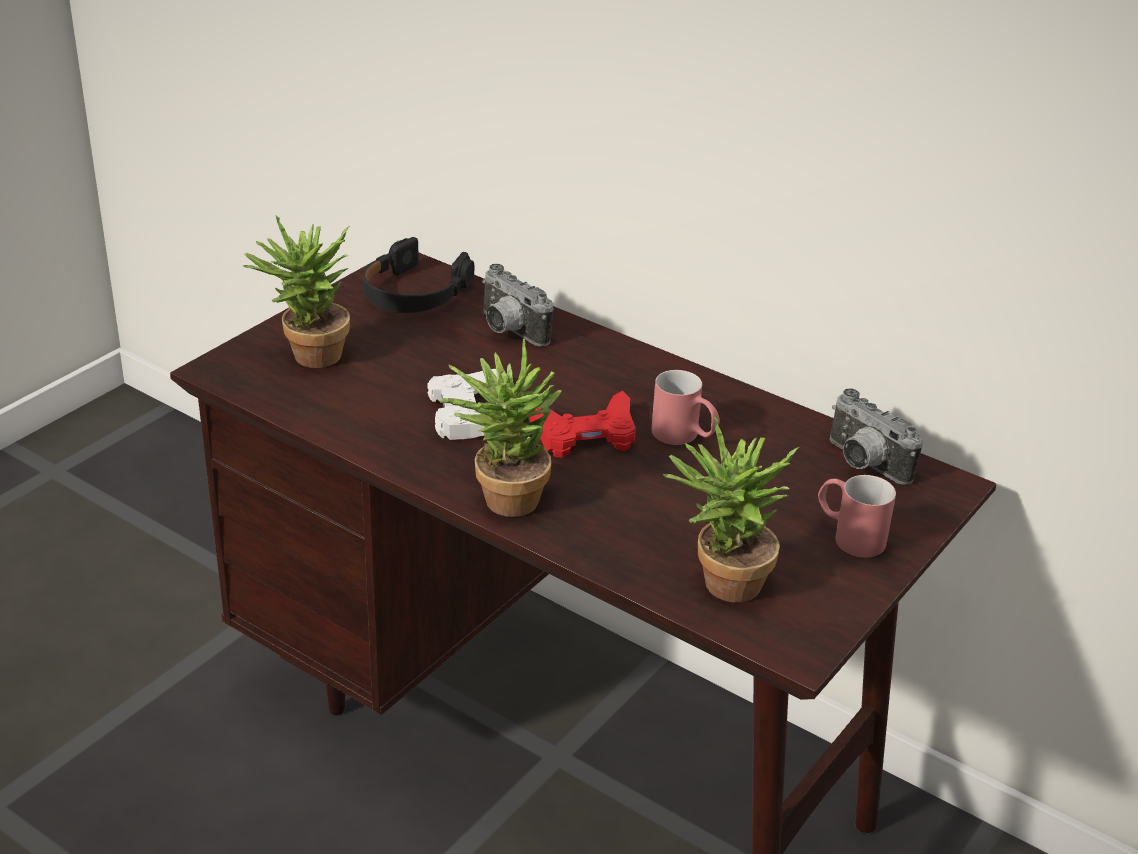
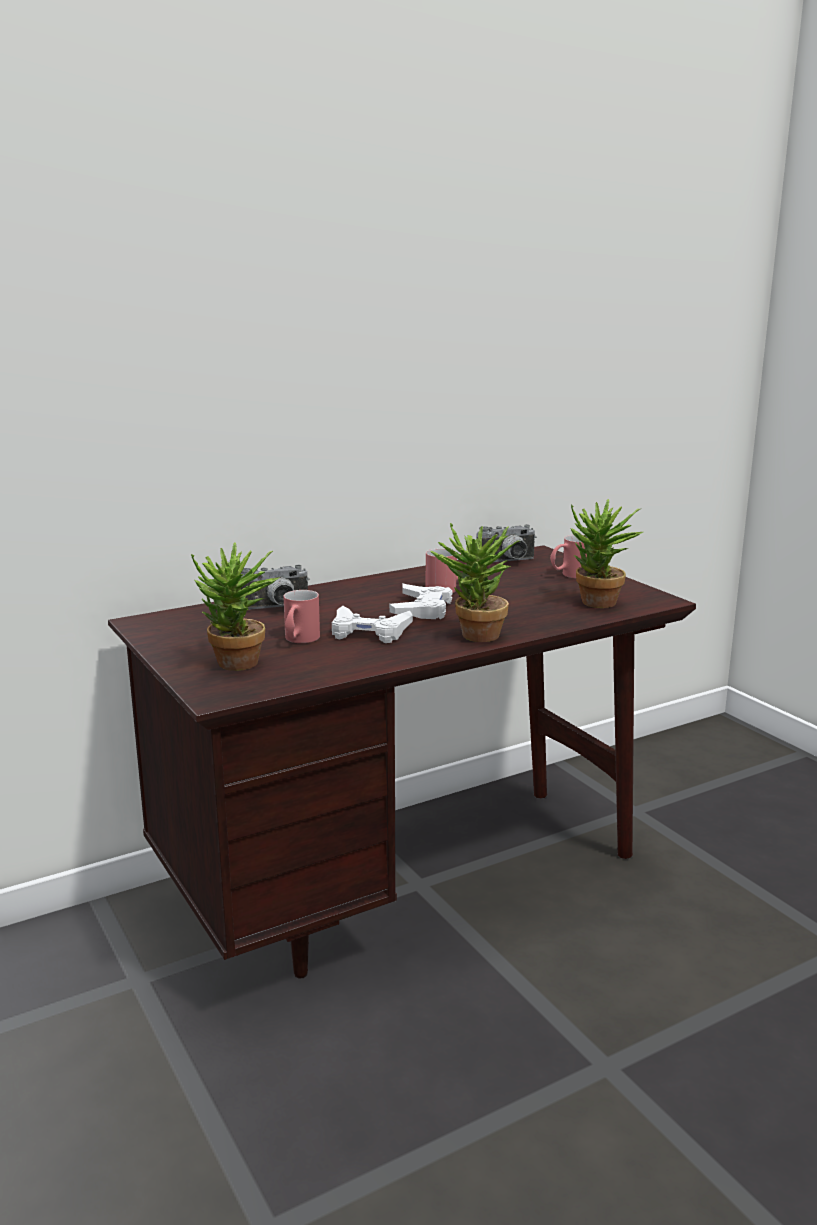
camera: 65 degrees left, 15 degrees down
black headphones [363,237,474,313] -> none
red game controller [529,391,636,458] -> white game controller [389,583,452,619]
none -> red mug [283,590,320,643]

